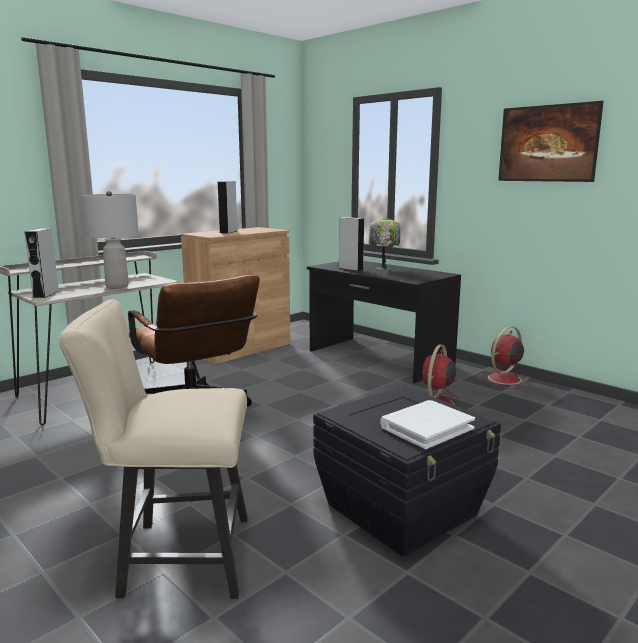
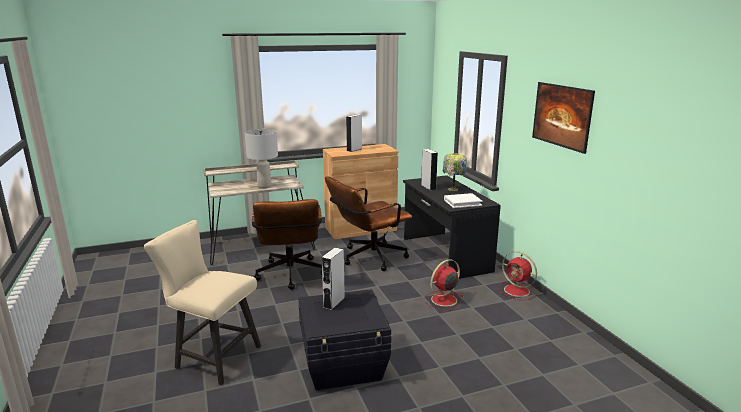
camera: 25 degrees right, 5 degrees up
grey speaker [24,228,59,298] -> grey speaker moved to [322,248,345,310]
white book [380,400,475,449] -> white book moved to [444,193,483,208]
red fan [480,326,528,389] -> red fan turned 120 degrees counterclockwise [498,251,537,300]
none -> brown office chair [325,176,412,271]

